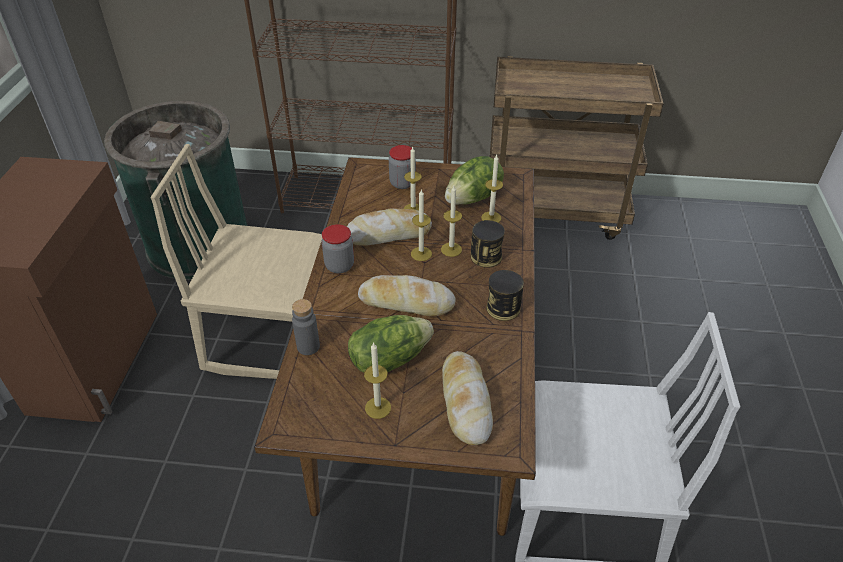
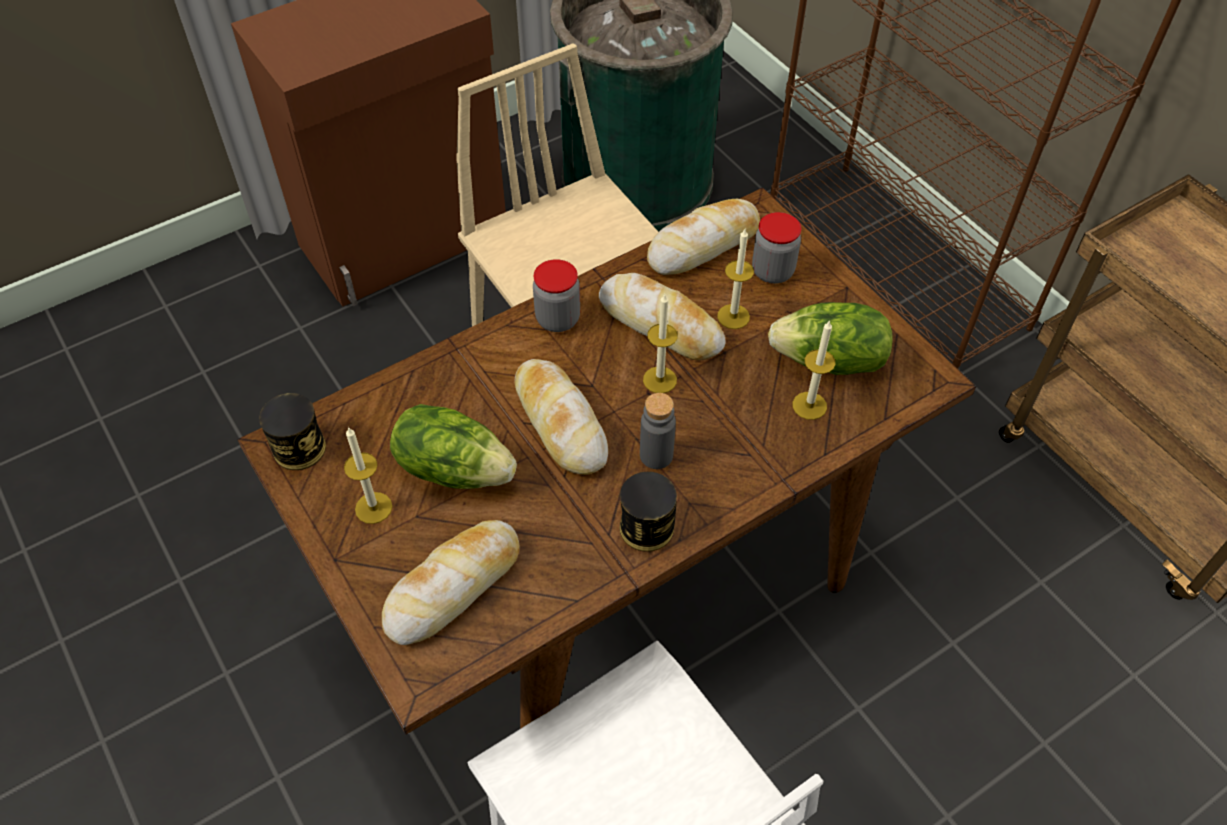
camera: 50 degrees right, 10 degrees up
grey bottle [292,299,320,355] -> grey bottle moved to [640,393,676,469]
candle [441,186,462,257] -> none
can [471,220,505,268] -> can moved to [259,393,326,470]
none -> bread [647,198,760,275]

